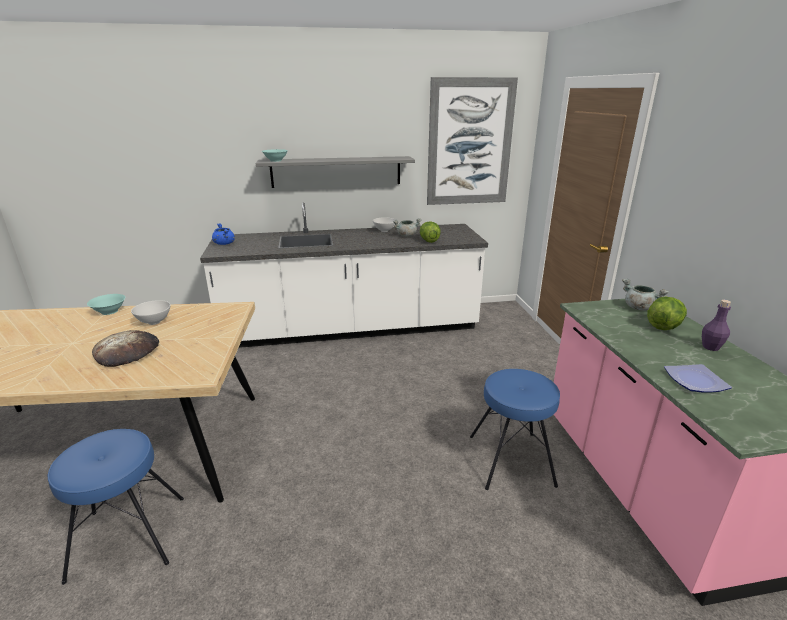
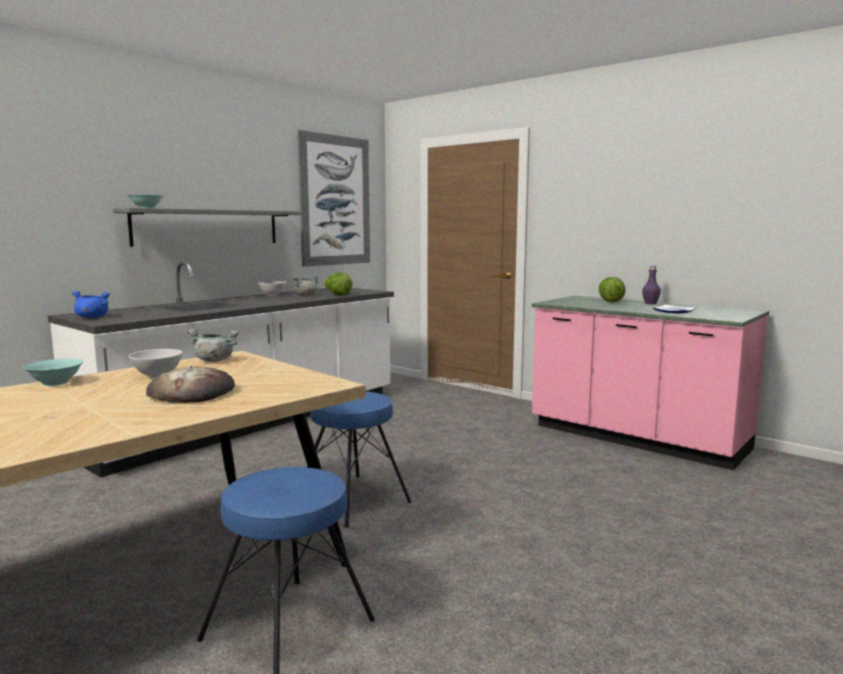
camera: 40 degrees left, 15 degrees down
blue stool [470,369,560,490] -> blue stool moved to [307,391,411,528]
grey cooking pot [622,279,669,311] -> grey cooking pot moved to [187,329,239,362]

